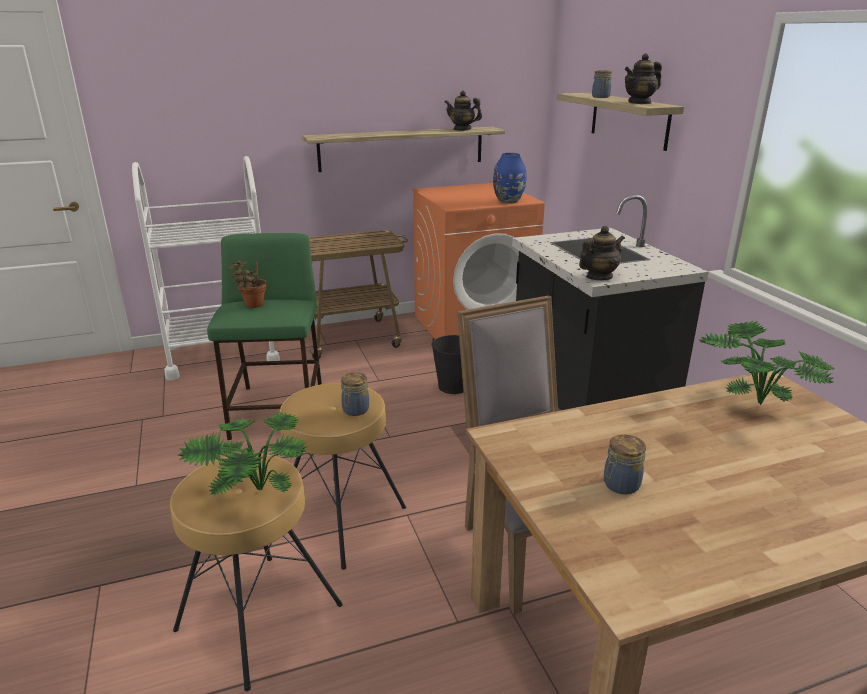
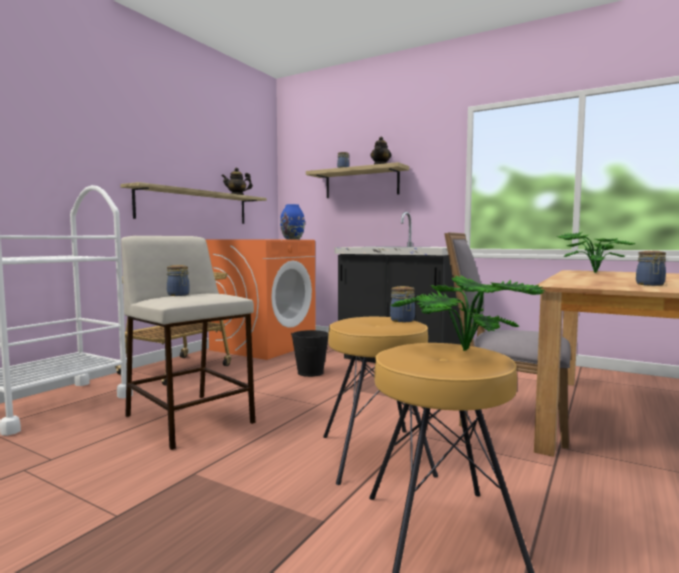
camera: 40 degrees left, 20 degrees down
green stool [207,233,322,440] -> beige stool [121,236,255,450]
potted plant [228,260,266,308] -> jar [167,265,190,296]
teapot [579,226,625,280] -> none

